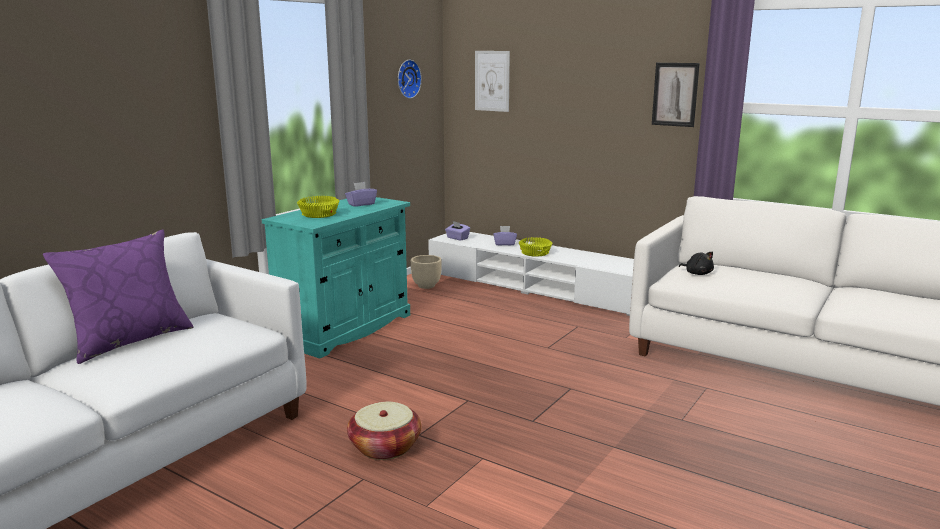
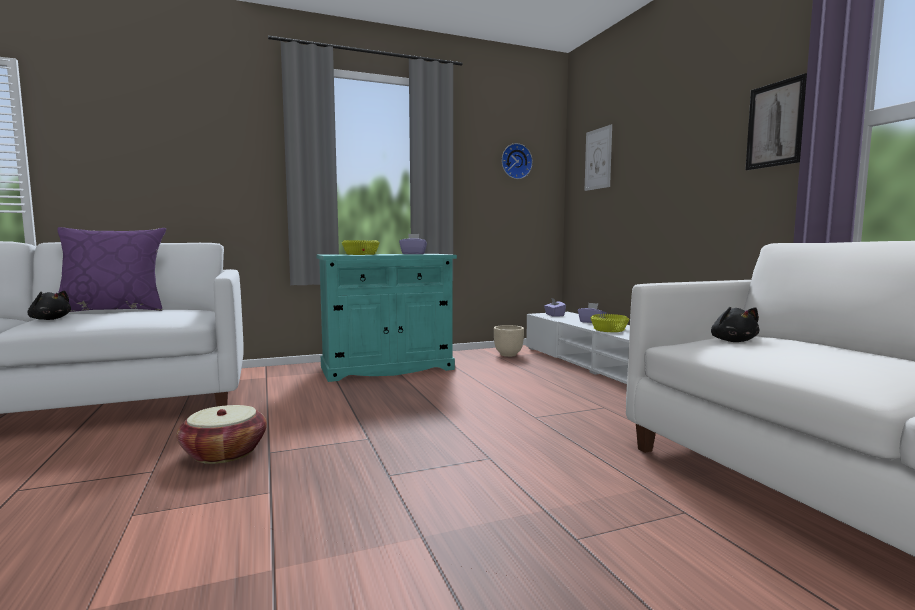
camera: 35 degrees right, 10 degrees down
none -> black plush toy [28,291,71,320]

